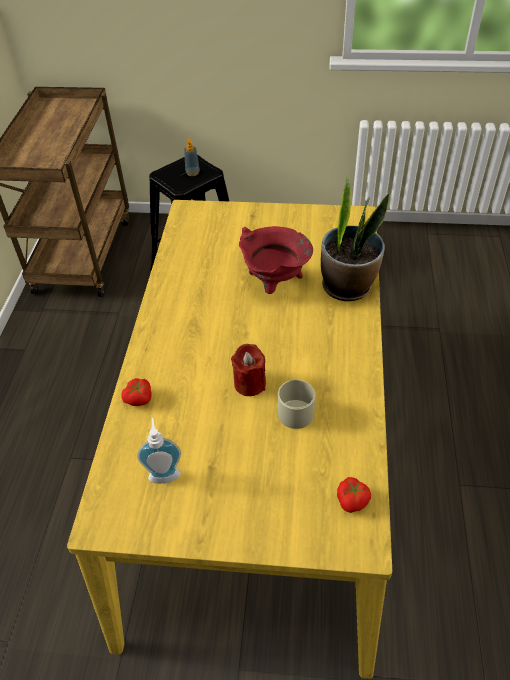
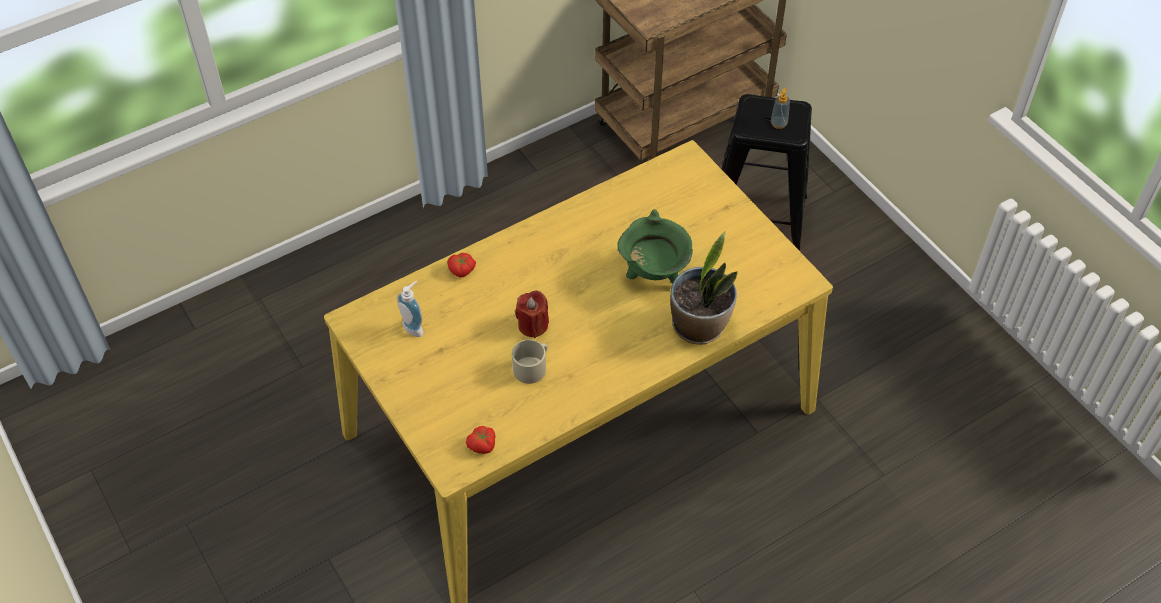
camera: 50 degrees right, 5 degrees up
red cooking pot [239,226,313,294] -> green cooking pot [617,209,693,284]

